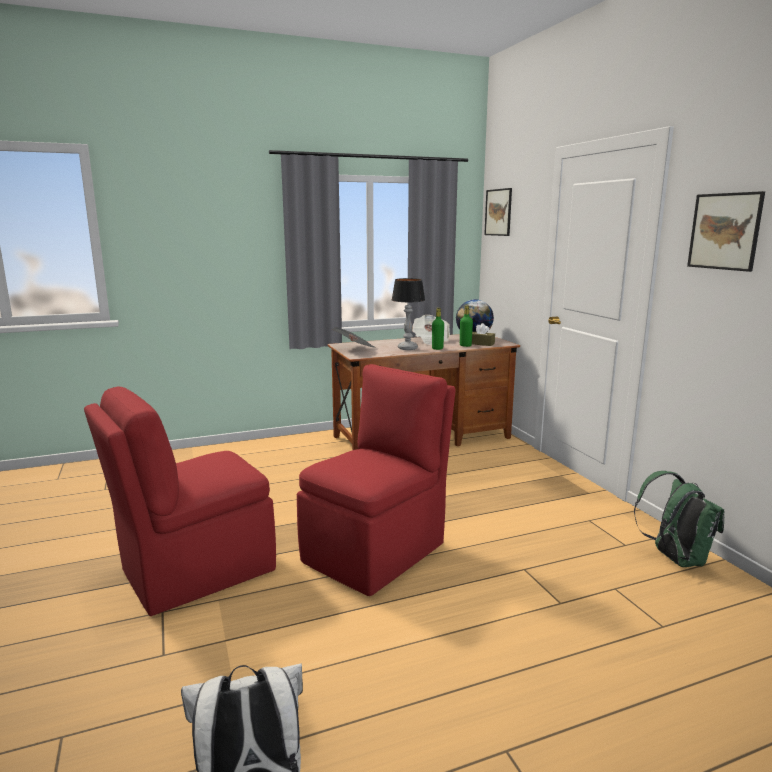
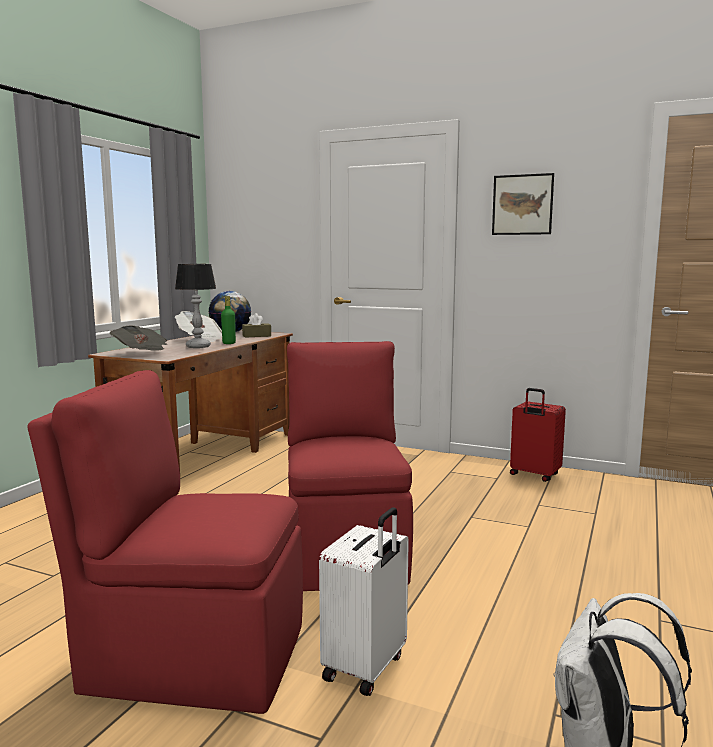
camera: 45 degrees left, 5 degrees down
red chair [84,386,276,616] -> red chair turned 90 degrees clockwise [27,370,303,714]
green bottle [460,306,473,347] -> none
picture [484,188,512,236] -> none
green backpack [634,471,725,567] -> red suitcase [510,388,566,482]
none -> white suitcase [319,508,409,696]

